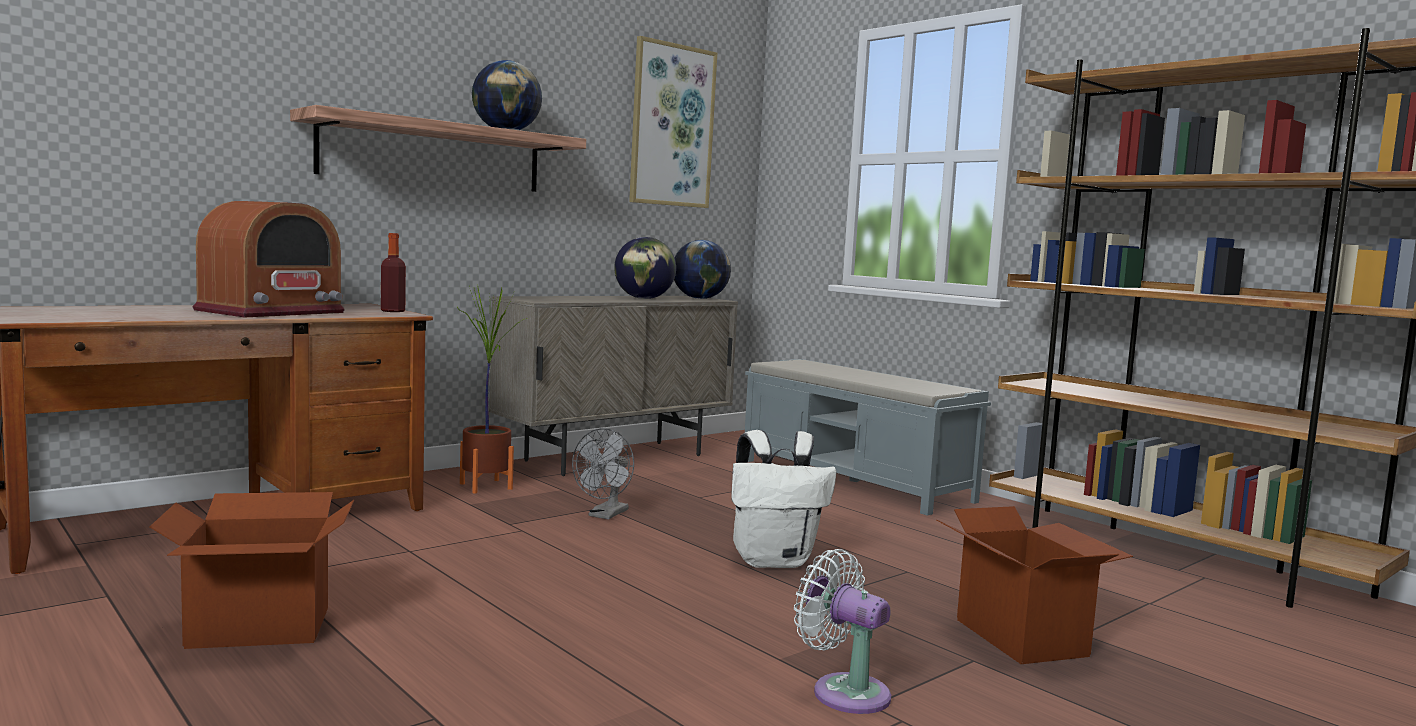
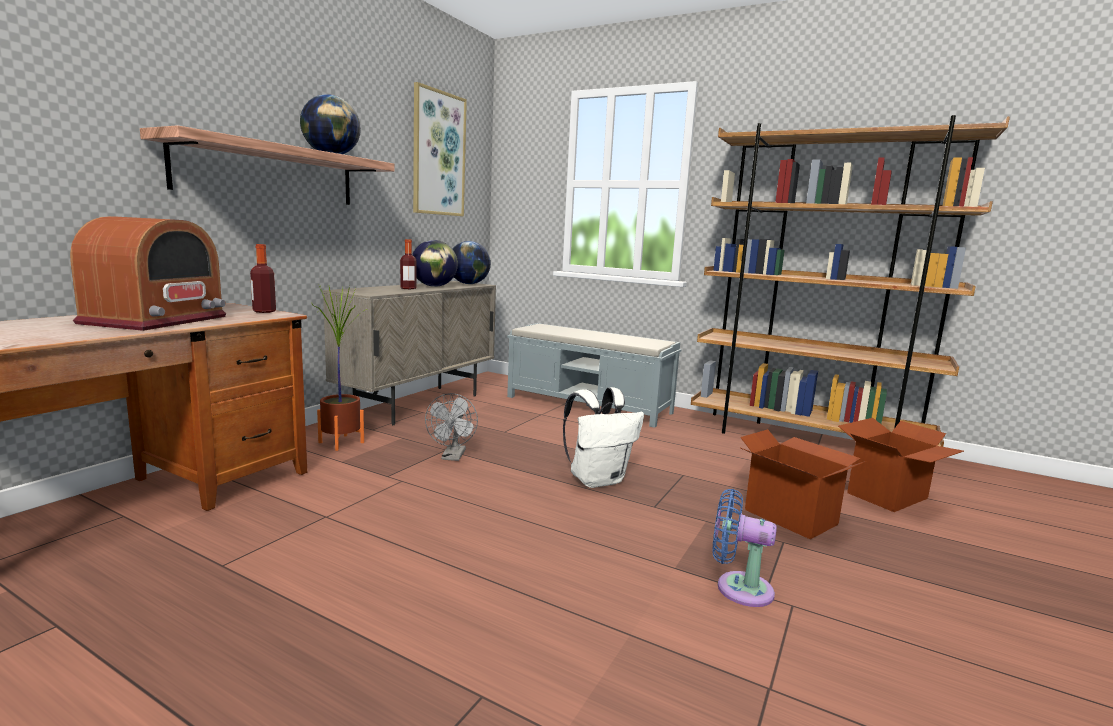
camera: 20 degrees left, 5 degrees up
cardboard box [150,492,354,649] -> cardboard box moved to [838,418,964,512]
white fan [794,549,891,714] -> blue fan [712,489,777,607]
none -> bottle [400,239,417,289]

